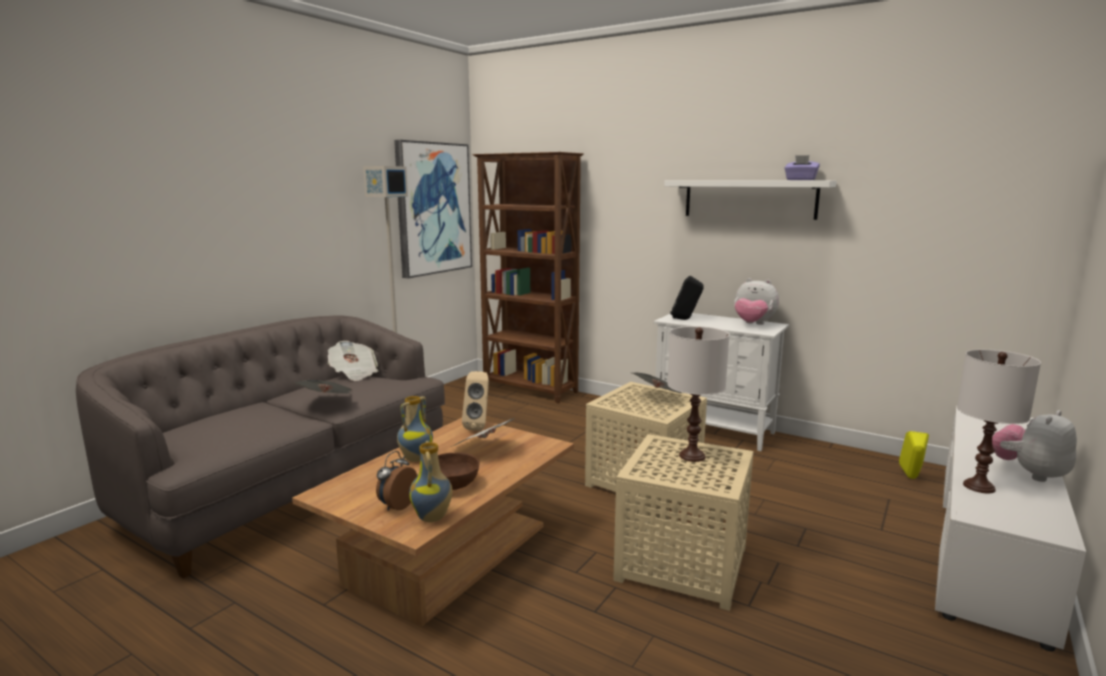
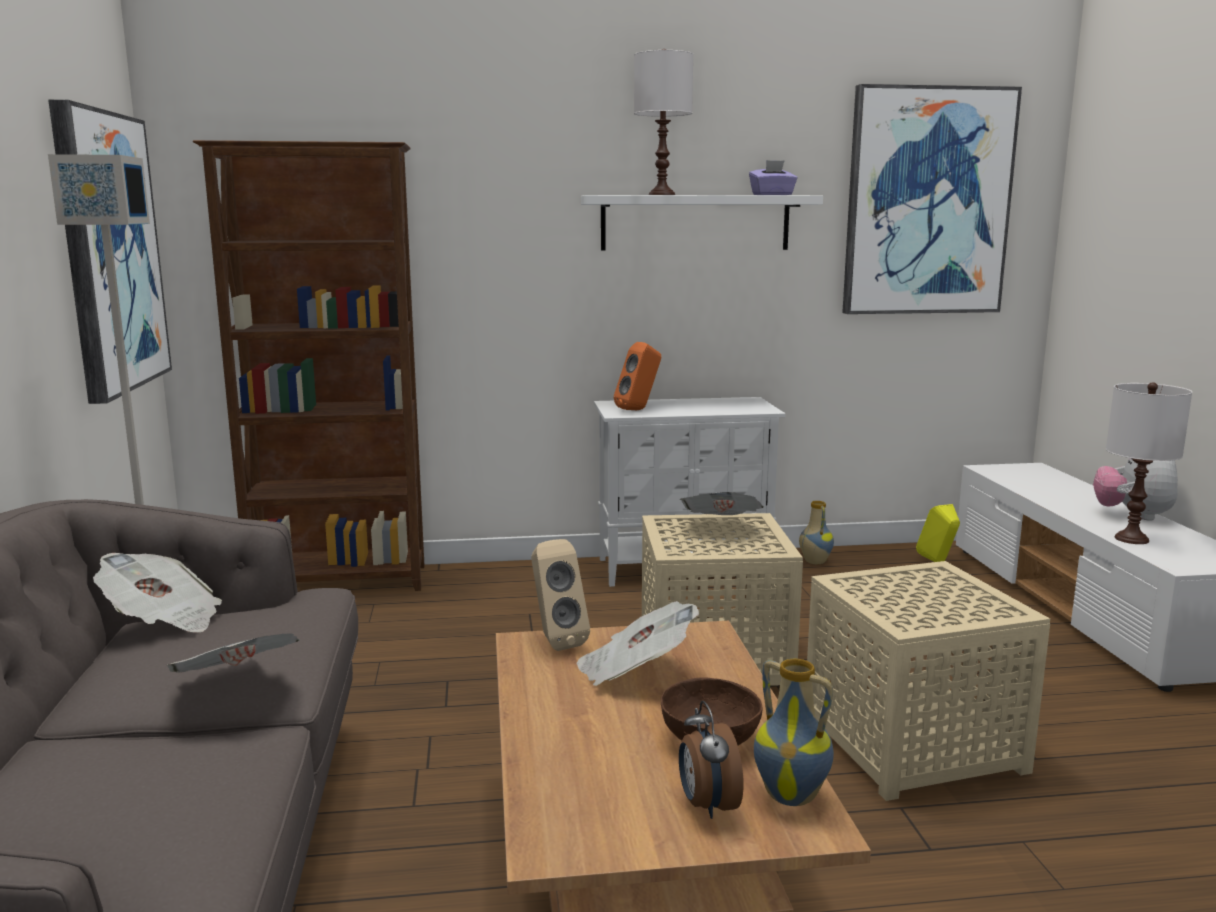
camera: 40 degrees left, 0 degrees up
vase [397,396,433,462] -> vase moved to [799,500,834,564]
white table lamp [667,326,730,462] -> white table lamp moved to [634,49,693,195]
black speaker [671,276,704,320] -> orange speaker [614,342,661,410]
plush toy [734,278,779,325] -> none
none -> picture [842,84,1022,314]

